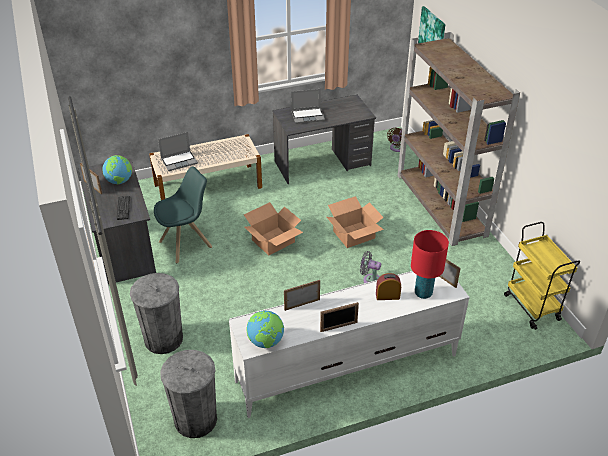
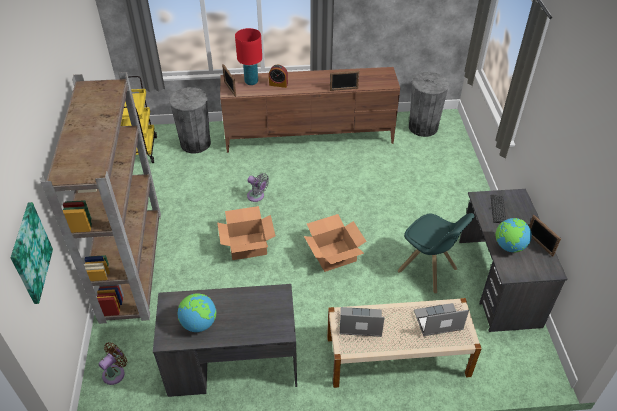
camera: 165 degrees left, 5 degrees up
grey trash can [130,273,183,354] -> grey trash can moved to [169,87,211,153]
turquoise chair [154,166,212,263] -> turquoise chair turned 120 degrees counterclockwise [398,213,474,293]
white cabinet [229,271,470,418] -> brown cabinet [220,67,400,153]
globe [246,311,284,348] -> globe moved to [178,293,216,332]
laptop [291,89,325,124] -> laptop moved to [340,307,385,337]
picture frame [320,302,359,332] -> none

